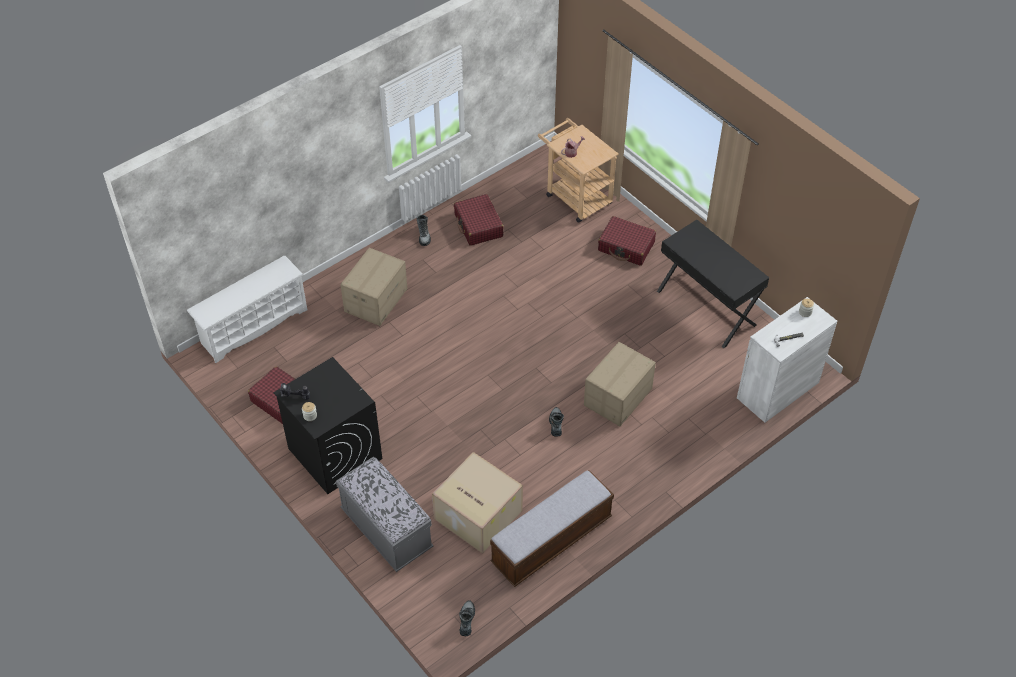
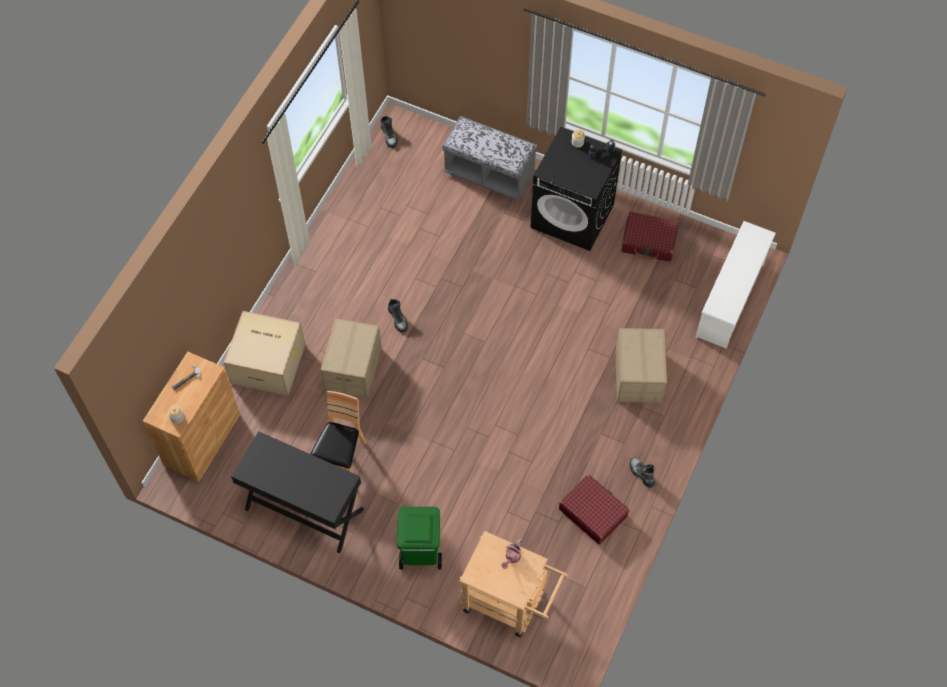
camera: 155 degrees right, 10 degrees up
cardboard box [432,452,523,554] -> cardboard box moved to [224,311,305,396]
bench [490,470,614,587] -> none
red suitcase [598,216,656,266] -> green trash can [397,507,442,570]
white cabinet [737,297,837,423] -> brown cabinet [143,352,240,482]
none -> brown chair [310,390,366,473]

